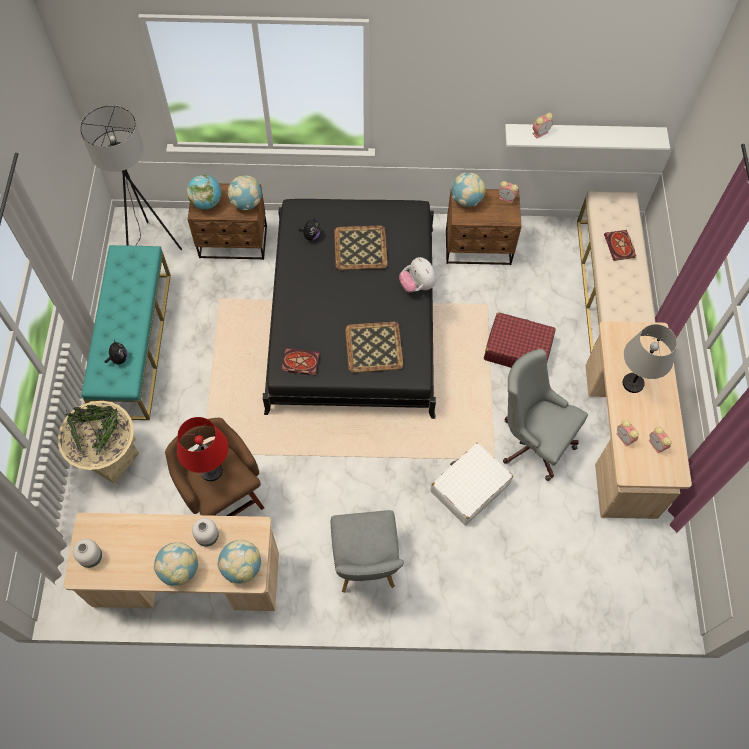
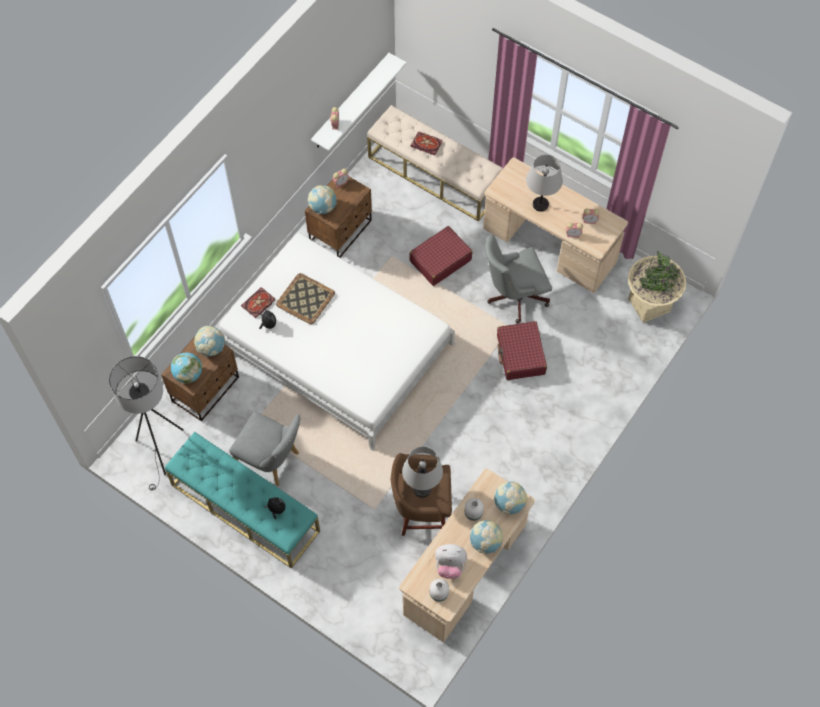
camera: 55 degrees left, 0 degrees up
beige planter [58,401,139,484] -> beige planter moved to [628,251,686,323]
red table lamp [177,417,228,481] -> grey table lamp [402,447,443,498]
black bed [262,199,436,419] -> white bed [219,233,456,451]
book [281,348,320,375] -> book moved to [241,287,275,318]
grey chair [331,510,404,593] -> grey chair moved to [229,412,301,486]
tray [345,322,404,373] -> none
plush toy [399,257,436,293] -> plush toy moved to [435,544,467,579]
white suitcase [431,443,513,525] -> red suitcase [497,321,547,380]

